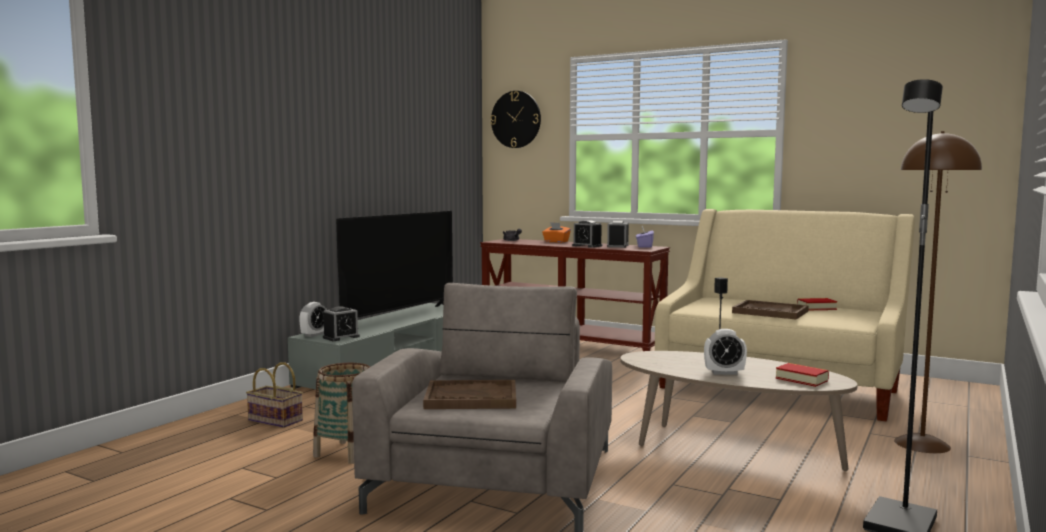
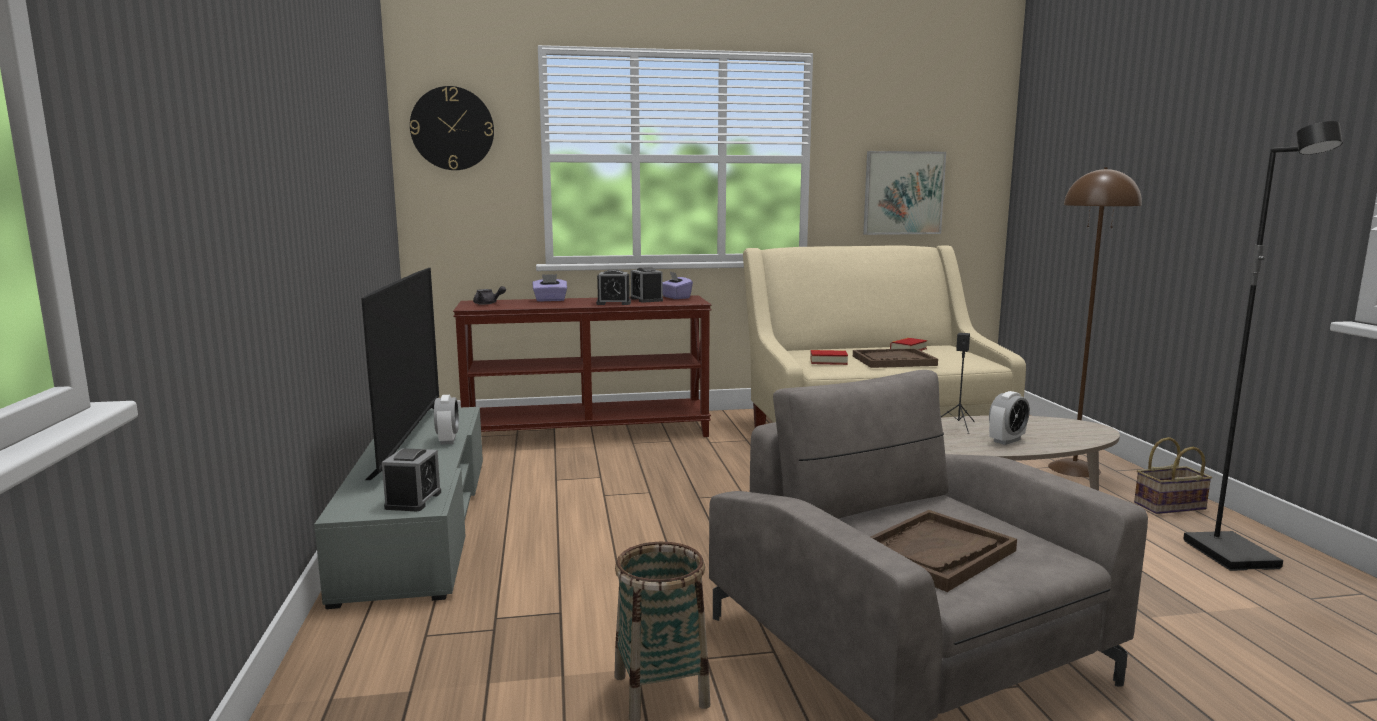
camera: 40 degrees left, 5 degrees up
basket [246,362,303,428] -> basket moved to [1134,437,1212,514]
alarm clock [299,302,327,337] -> alarm clock moved to [434,395,459,445]
orange tissue box [542,222,571,243] -> purple tissue box [532,274,567,301]
book [776,363,829,387] -> book moved to [810,350,848,365]
none -> picture [863,151,946,235]

